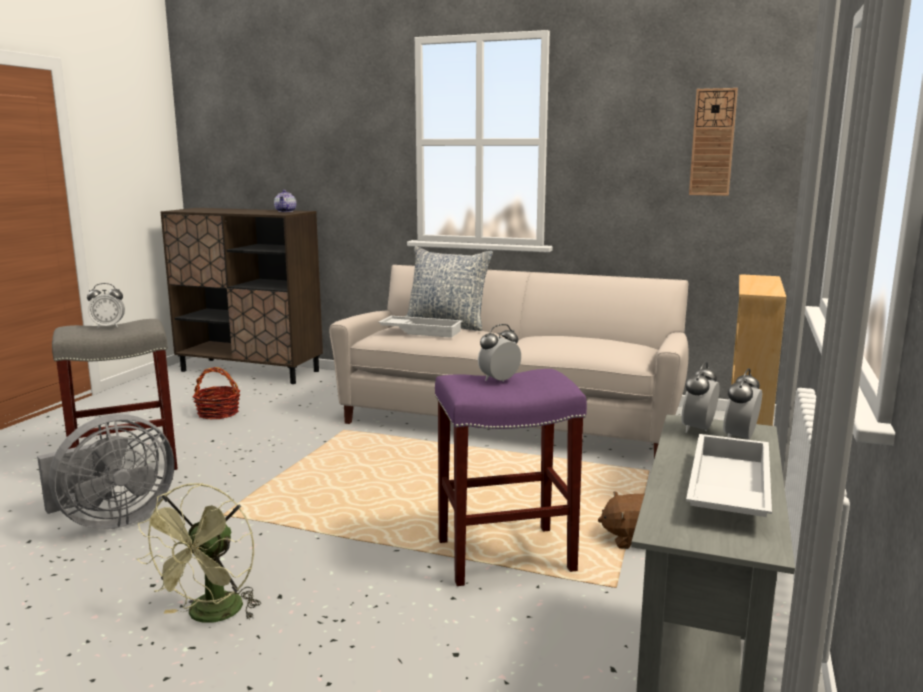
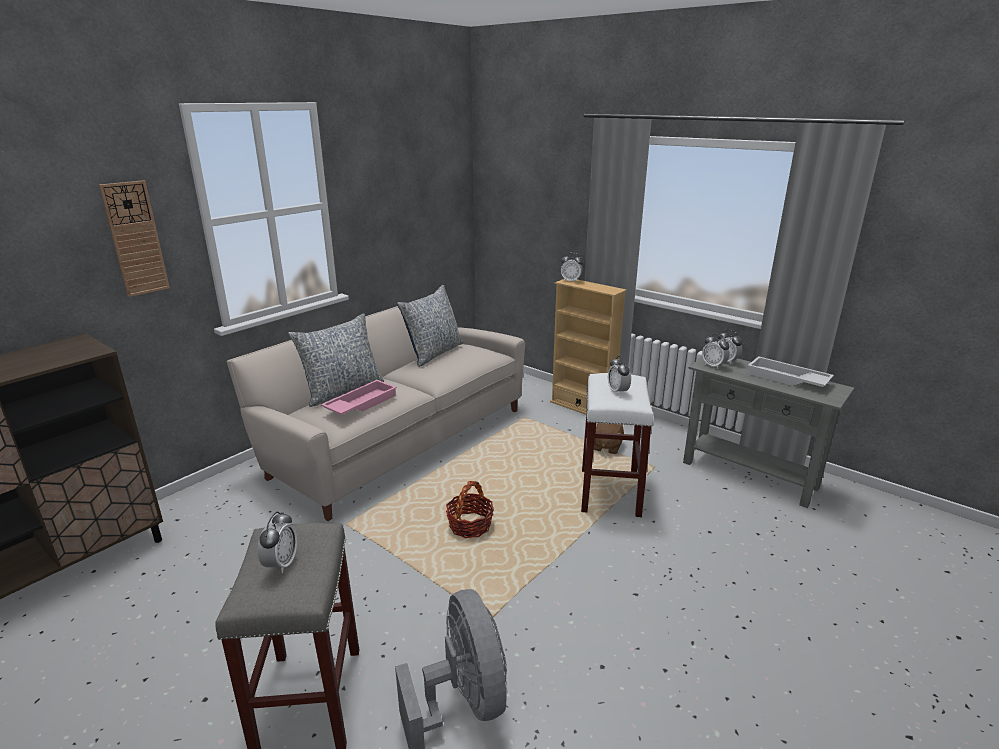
camera: 70 degrees left, 10 degrees up
green fan [137,483,261,623] -> none
basket [193,367,240,419] -> basket moved to [446,481,494,538]
teapot [274,190,297,212] -> none
white tray [378,316,463,338] -> pink tray [321,380,397,415]
purple stool [435,369,587,586] -> white stool [581,373,653,517]
wall clock [689,88,738,196] -> wall clock moved to [99,180,170,297]
none -> pillow [397,285,463,367]
none -> alarm clock [561,253,583,283]

